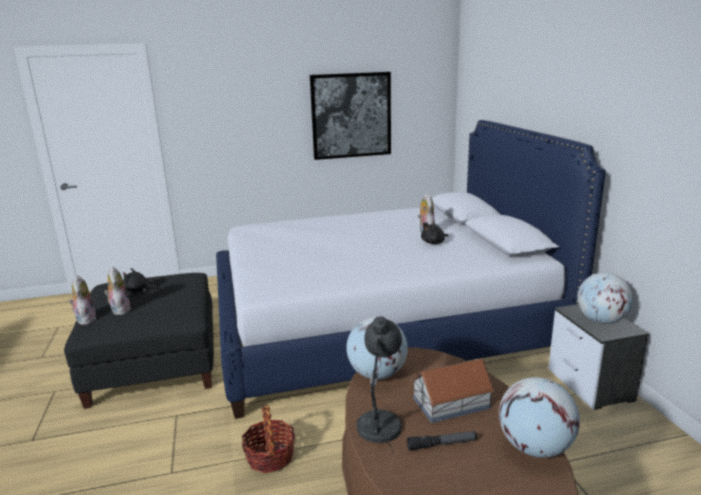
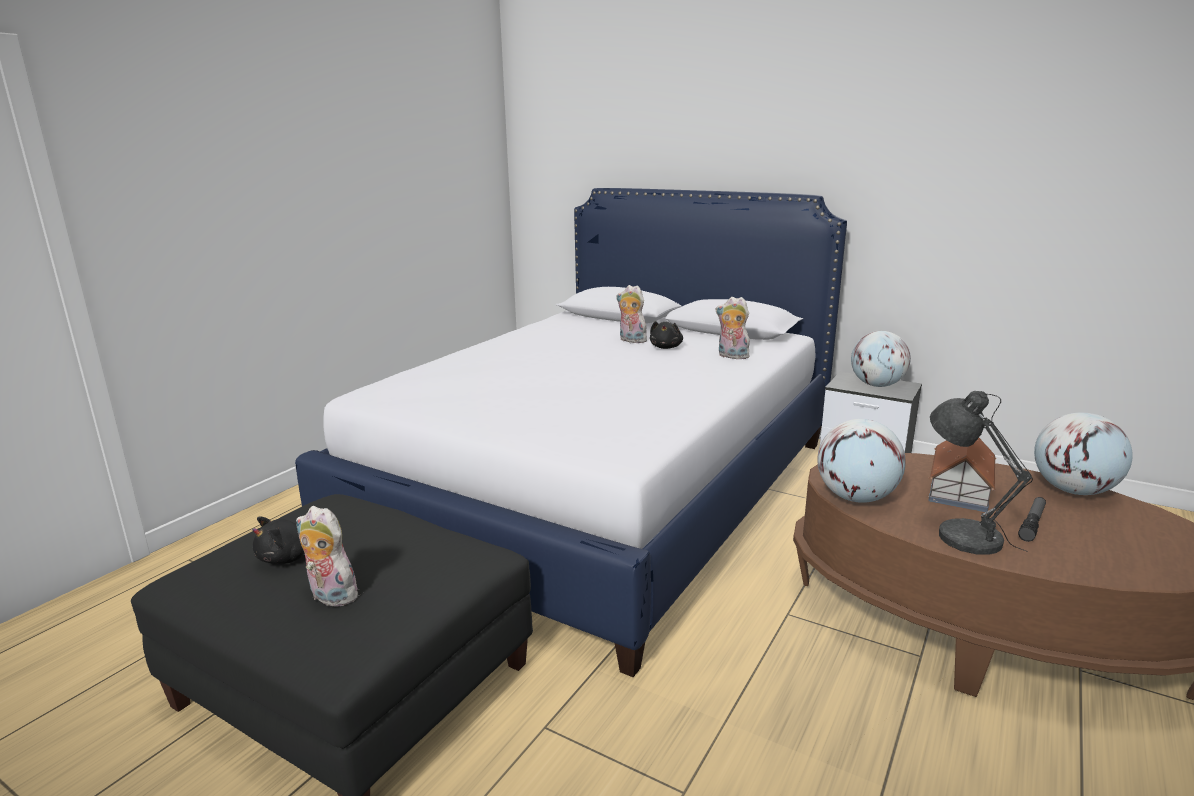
camera: 45 degrees left, 0 degrees up
plush toy [69,275,96,325] -> plush toy moved to [716,297,750,359]
basket [242,405,295,473] -> none
picture [310,72,391,160] -> none

